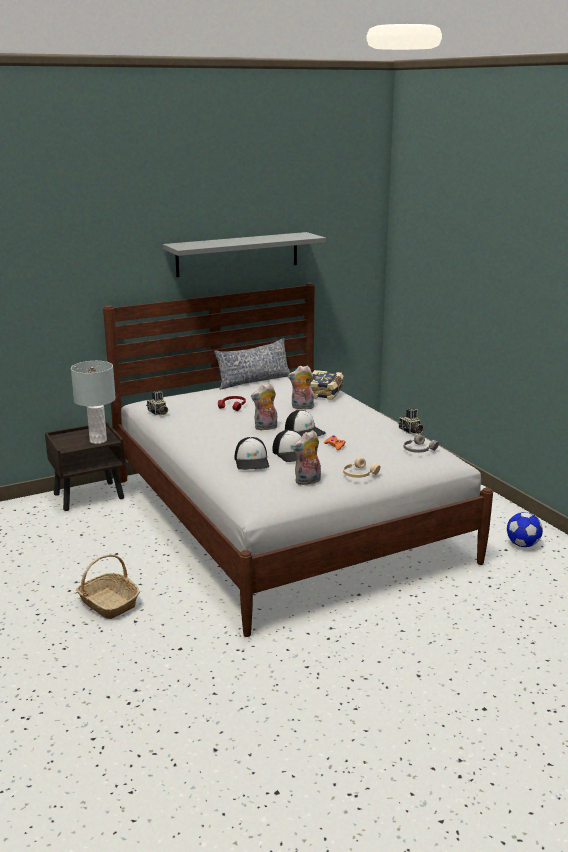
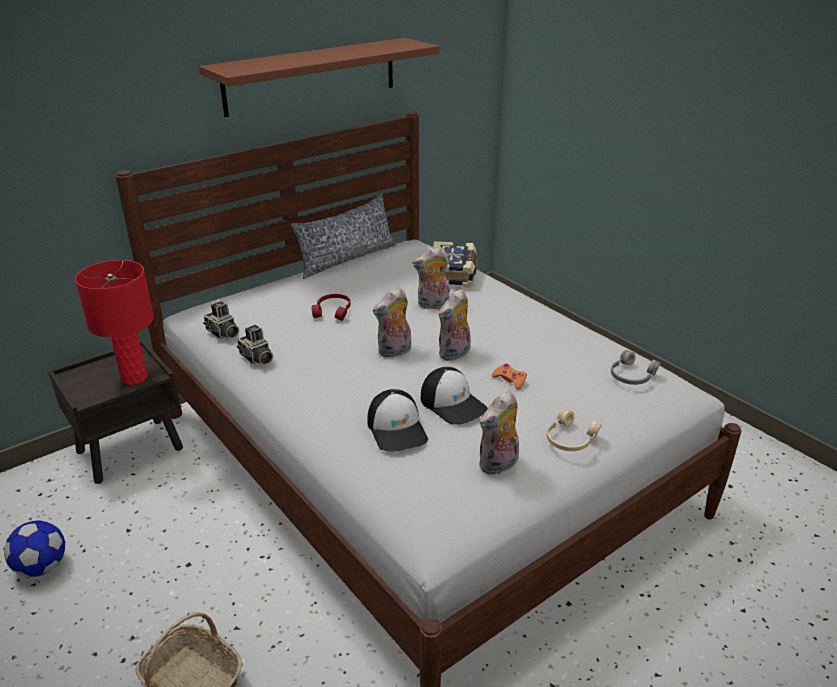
camera: 10 degrees left, 10 degrees up
grey table lamp [71,361,116,444] -> red table lamp [75,260,154,385]
grey shelf [163,232,326,277] -> brown shelf [199,38,440,117]
cap [285,410,326,437] -> plush toy [439,289,471,361]
camera [398,408,424,434] -> camera moved to [237,325,273,365]
football [507,512,543,547] -> football moved to [4,521,65,577]

